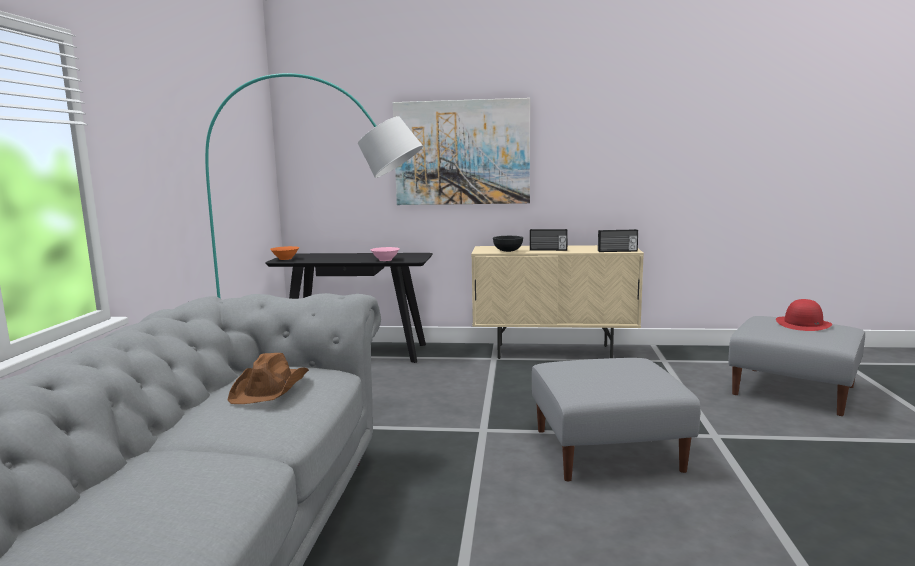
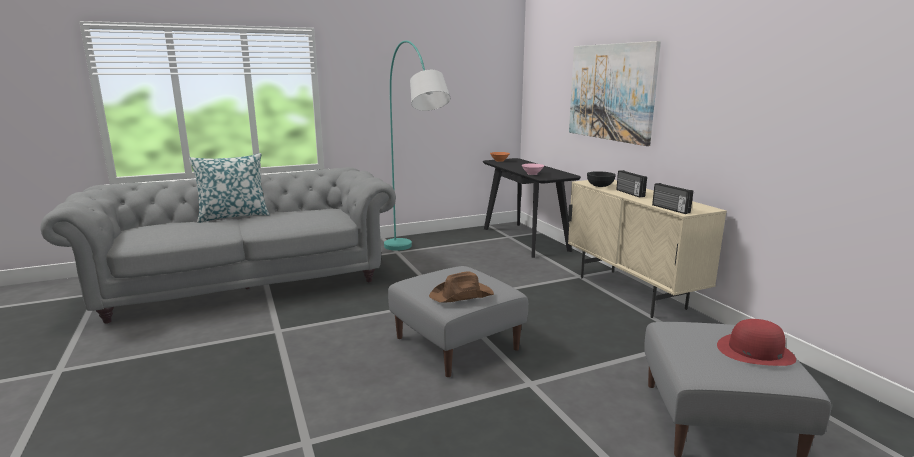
camera: 60 degrees right, 5 degrees up
brown hat [228,353,309,404] -> brown hat moved to [429,271,494,303]
none -> pillow [189,153,270,223]

